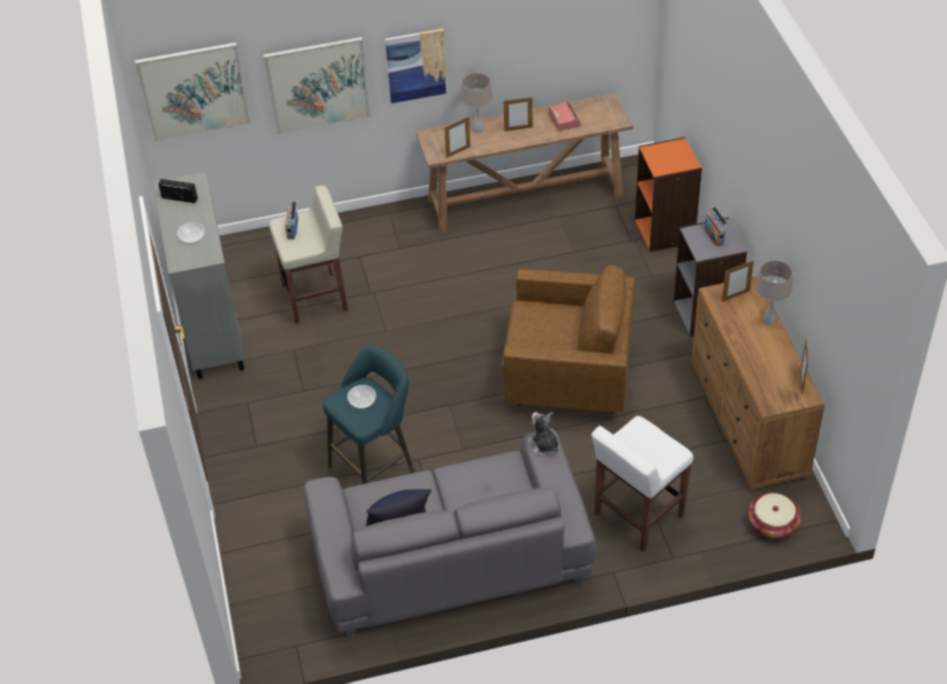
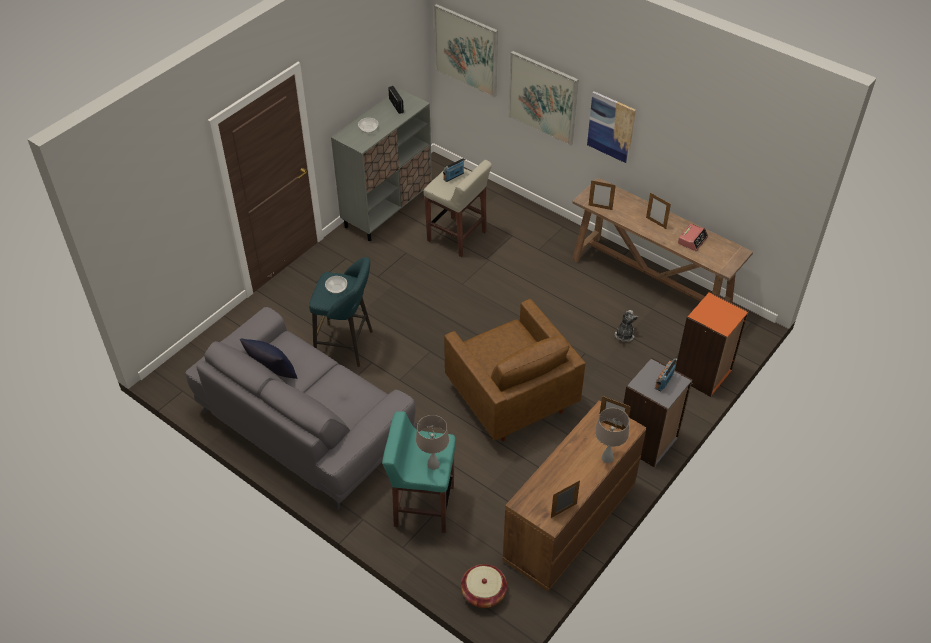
camera: 50 degrees right, 0 degrees up
beige table lamp [461,73,493,133] -> beige table lamp moved to [416,415,449,470]
plush toy [527,412,559,456] -> plush toy moved to [615,310,638,342]
white stool [591,416,694,552] -> turquoise stool [382,411,456,533]

